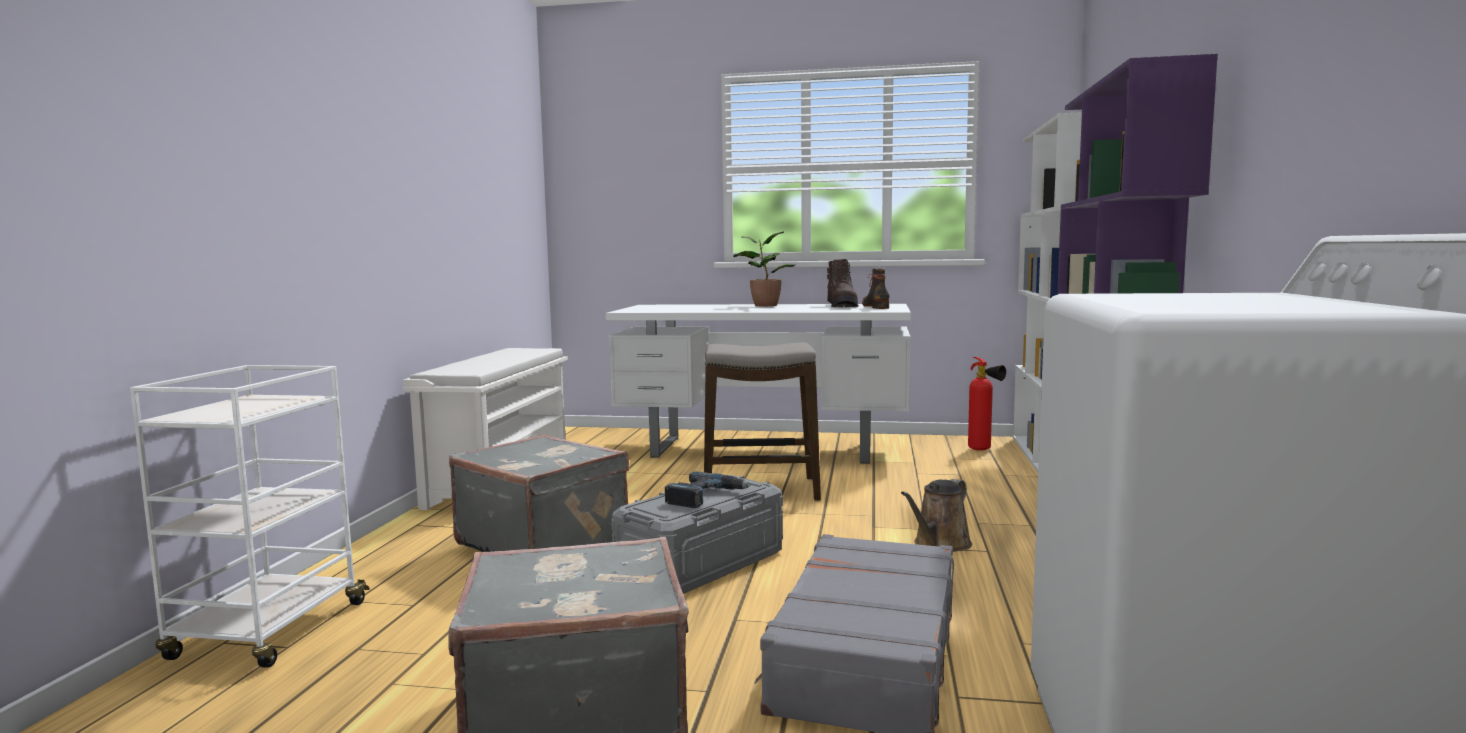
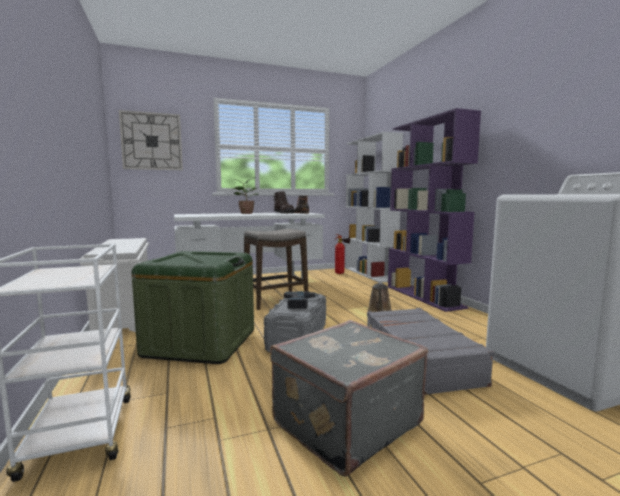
camera: 30 degrees left, 0 degrees up
grey suitcase [449,435,630,552] -> green storage box [132,251,254,364]
none -> wall clock [119,110,183,170]

